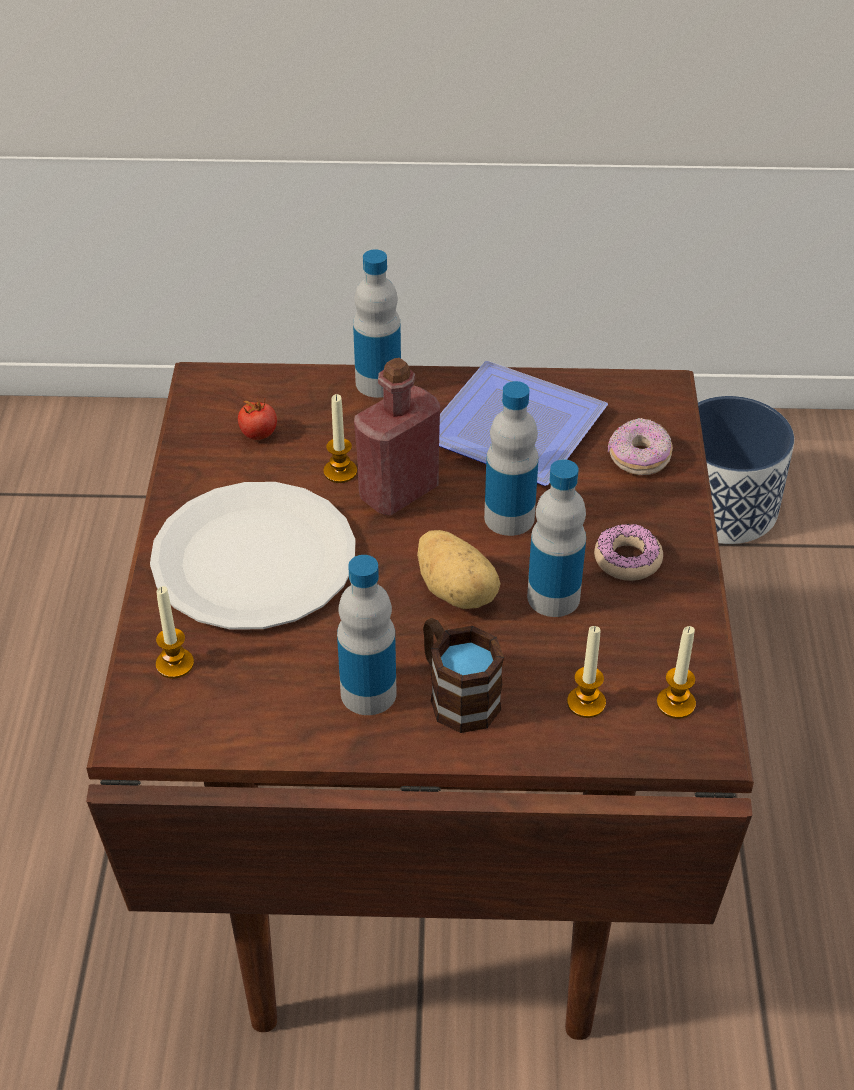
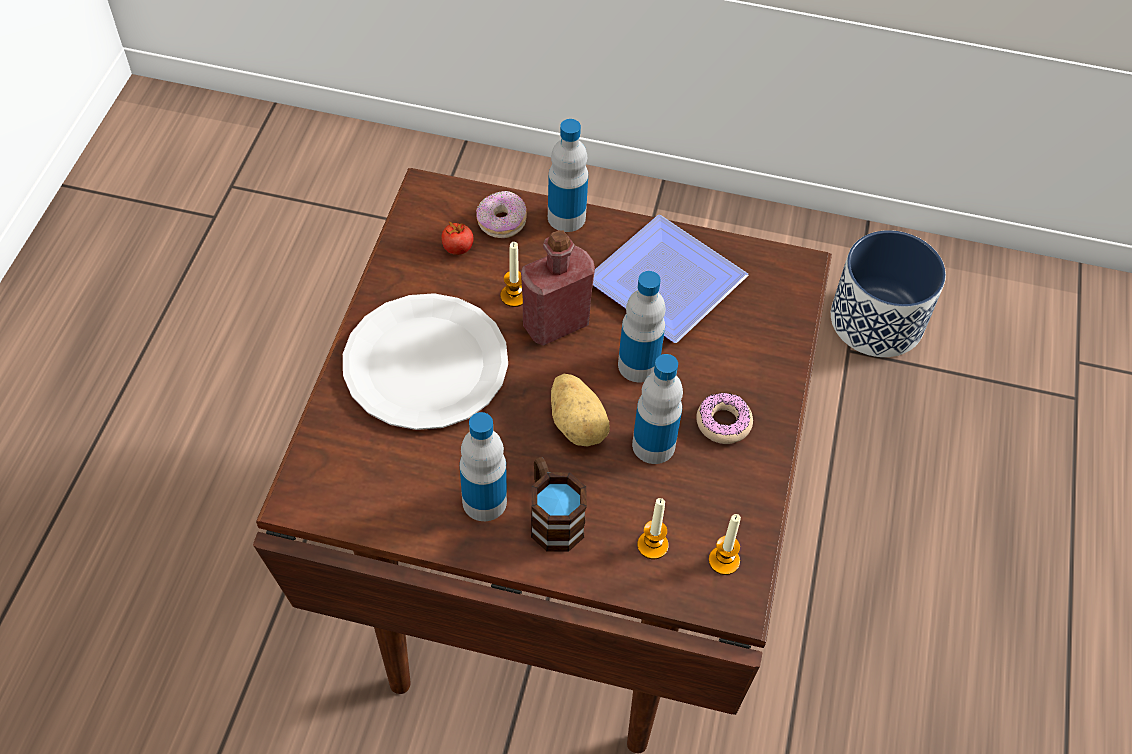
camera: 10 degrees right, 10 degrees up
candle [156,586,194,678] -> none
donut [608,418,673,475] -> donut moved to [476,191,527,238]

